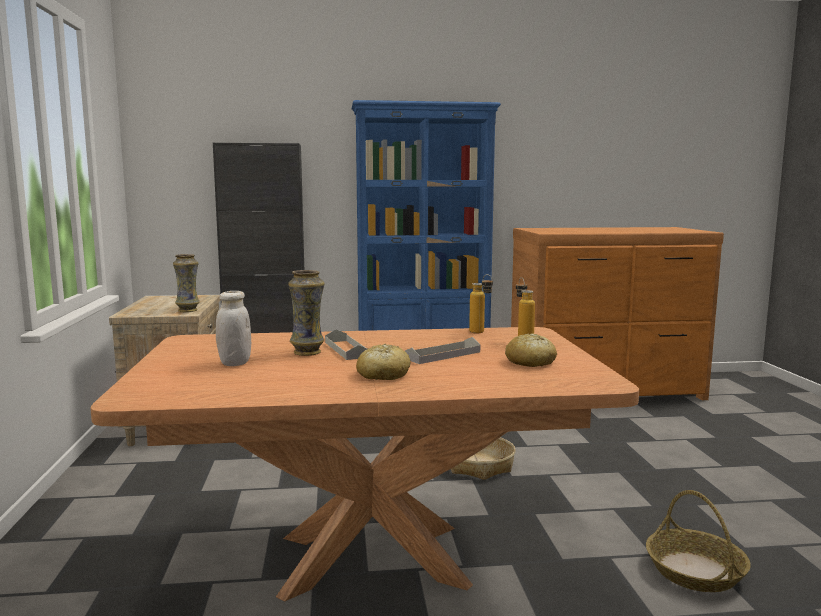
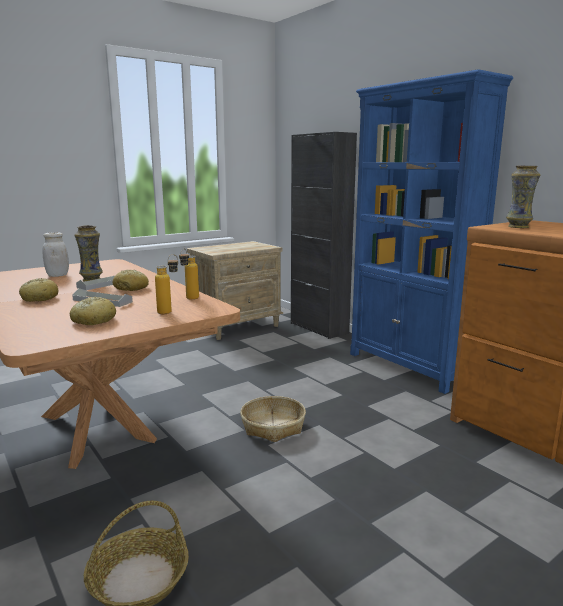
camera: 60 degrees right, 5 degrees up
vase [173,254,200,312] -> vase moved to [506,166,540,228]
none -> bread [113,270,149,291]

